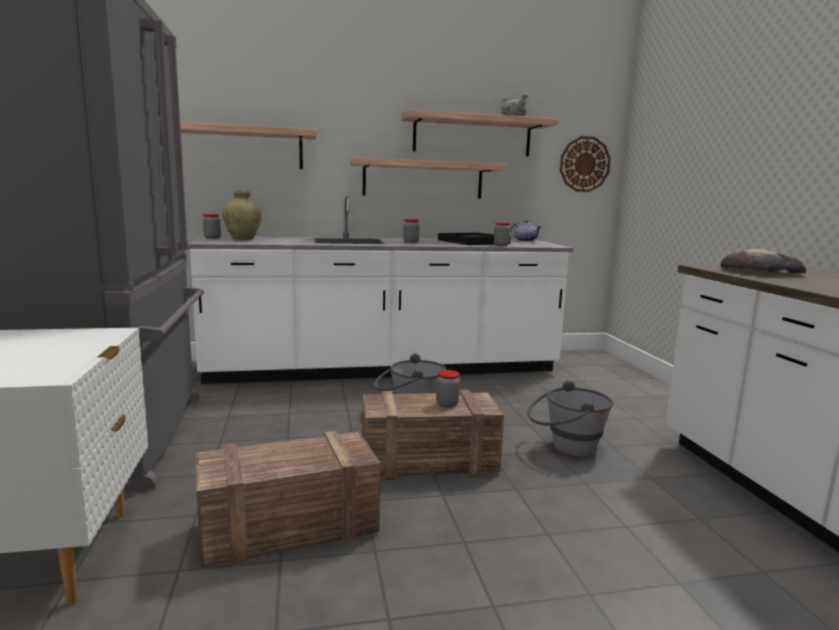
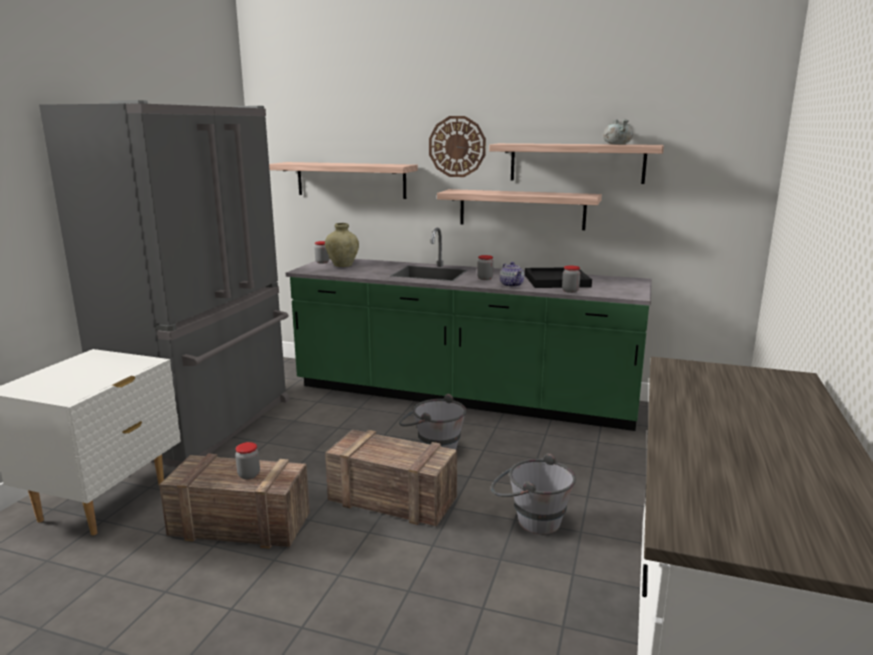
camera: 30 degrees right, 5 degrees up
white counter [188,196,573,384] -> green counter [286,228,652,431]
jar [436,370,460,408] -> jar moved to [235,442,260,479]
teapot [511,220,542,242] -> teapot moved to [500,262,524,287]
wall clock [560,136,611,192] -> wall clock moved to [429,116,486,177]
bread [721,248,806,274] -> none

